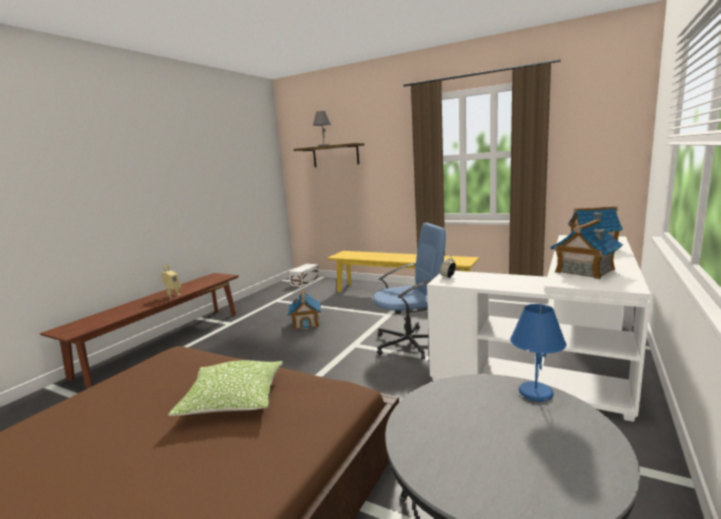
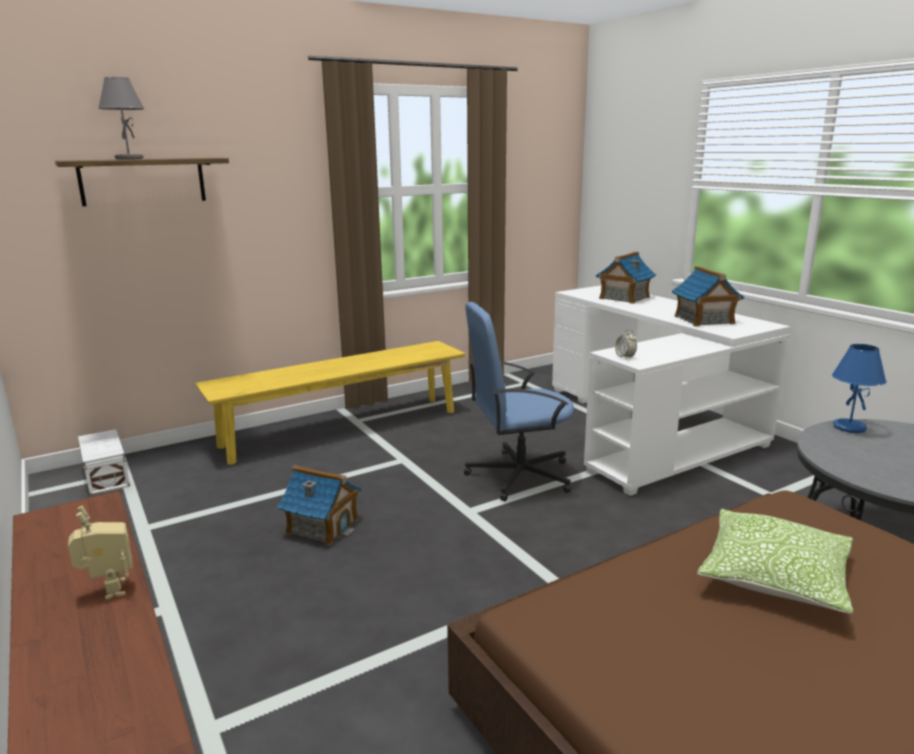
camera: 60 degrees left, 5 degrees up
blue office chair [373,223,446,360] -> blue office chair turned 120 degrees counterclockwise [464,302,574,501]

